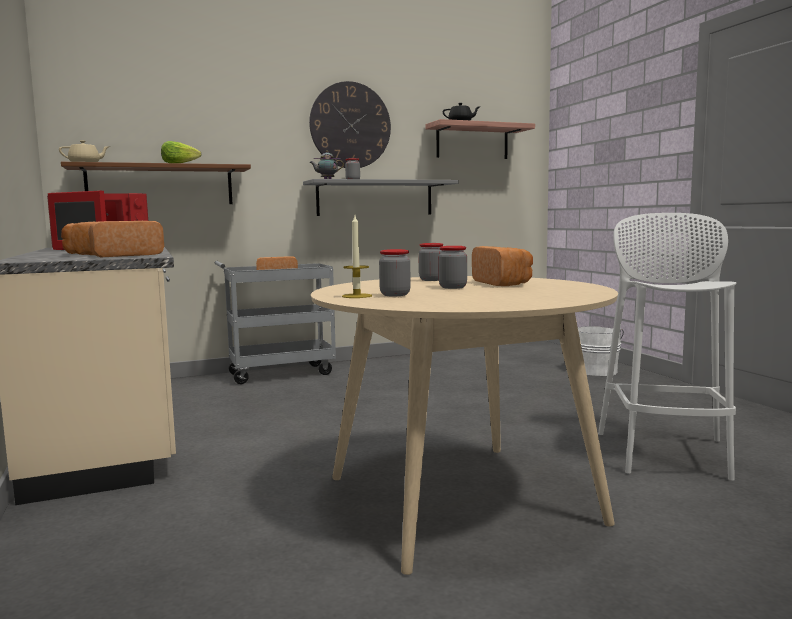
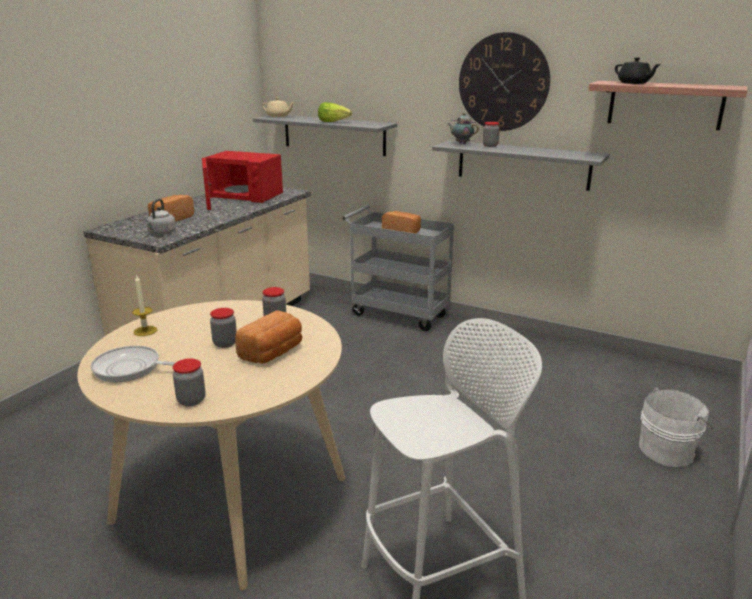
camera: 50 degrees right, 15 degrees up
brown shelf [61,162,251,204] -> grey shelf [253,115,397,156]
bread [88,221,164,258] -> grey kettle [146,199,176,235]
jar [379,249,411,296] -> jar moved to [173,358,205,406]
none -> frying pan [90,346,176,382]

